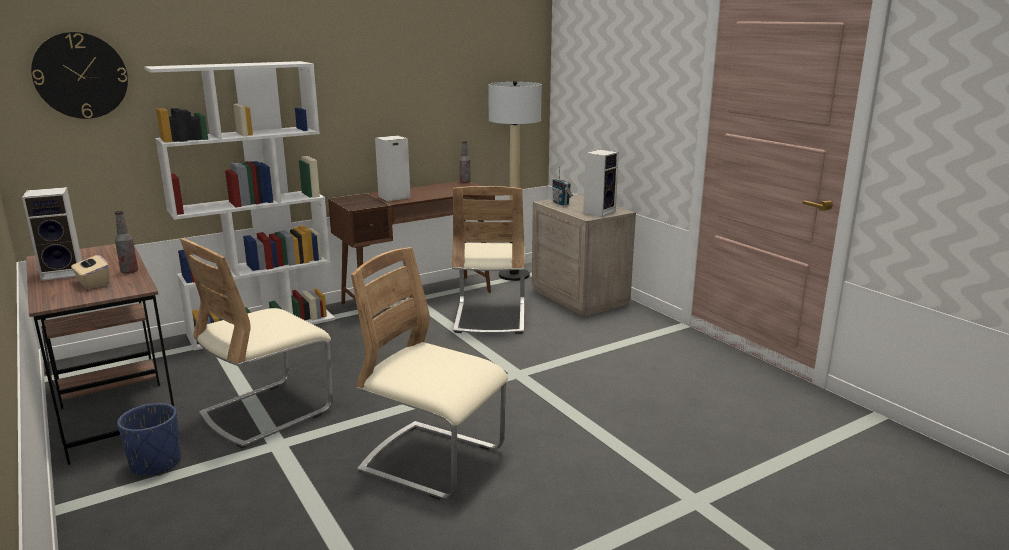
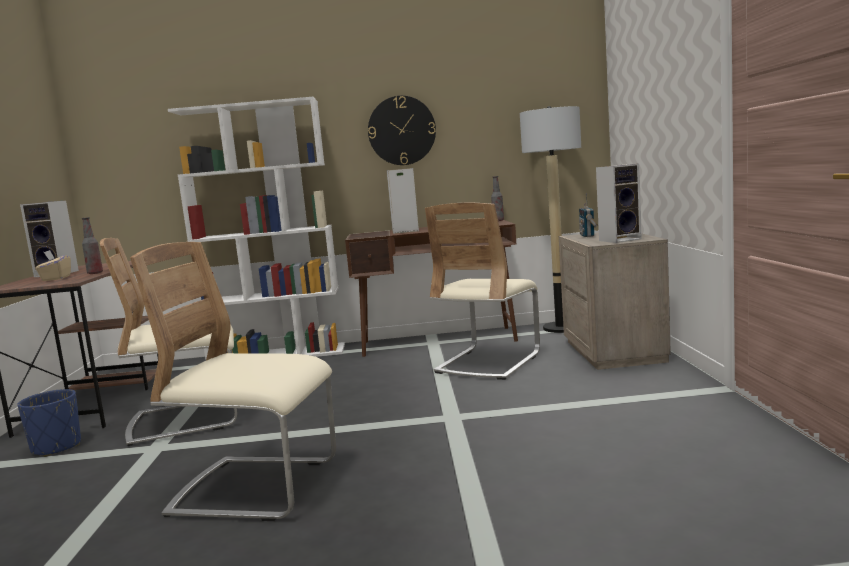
camera: 30 degrees right, 10 degrees down
wall clock [31,32,128,119] -> wall clock moved to [368,96,436,165]
beige chair [351,247,508,500] -> beige chair turned 45 degrees counterclockwise [130,242,336,521]

